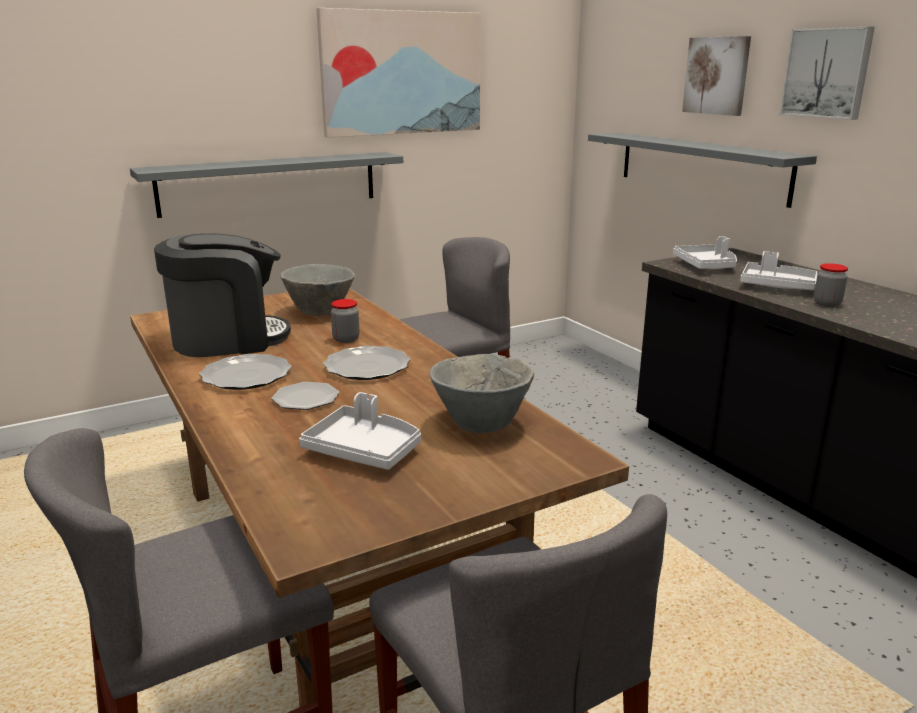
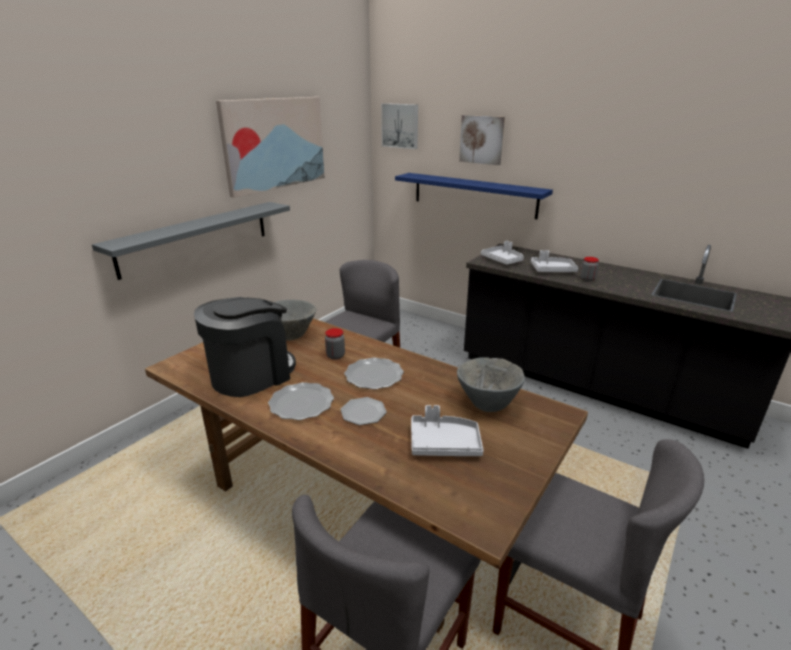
camera: 25 degrees left, 5 degrees up
grey shelf [588,132,817,208] -> blue shelf [395,173,553,219]
picture [780,27,875,120] -> picture moved to [381,103,418,149]

